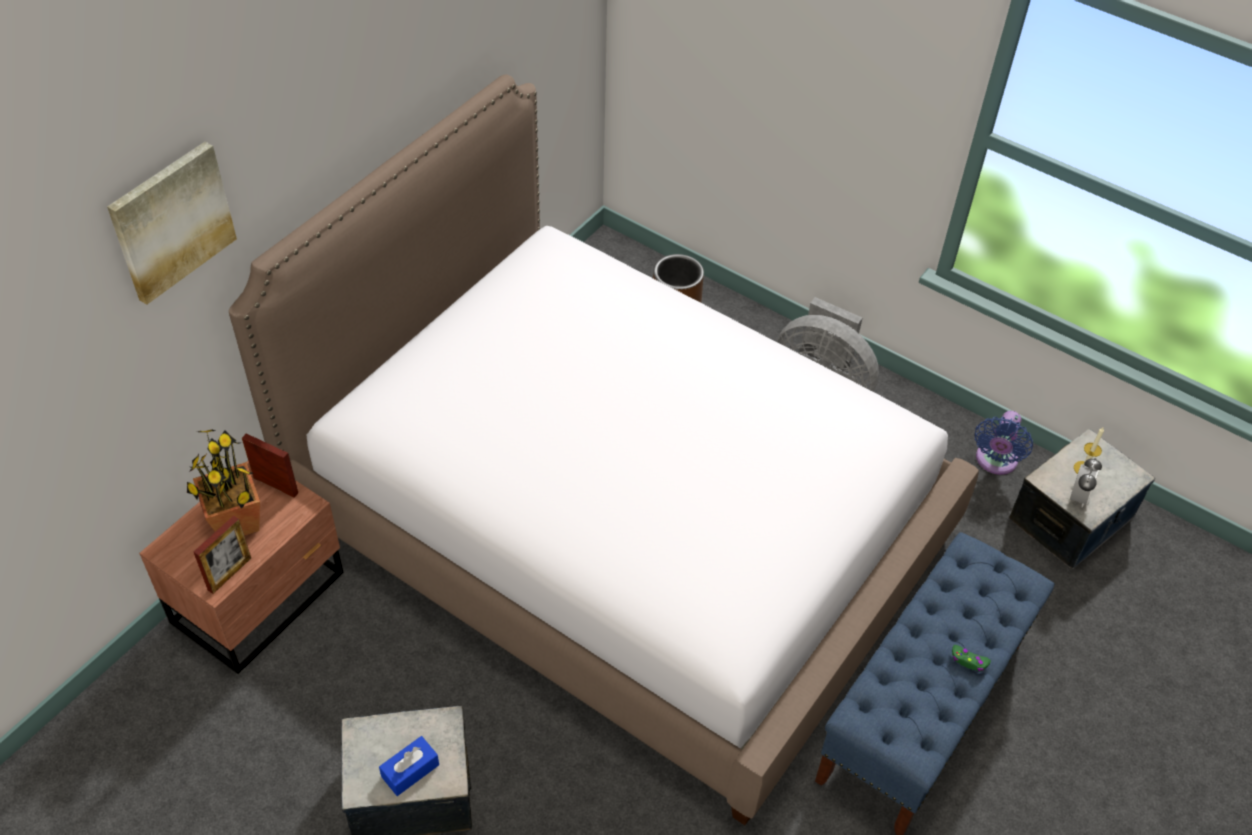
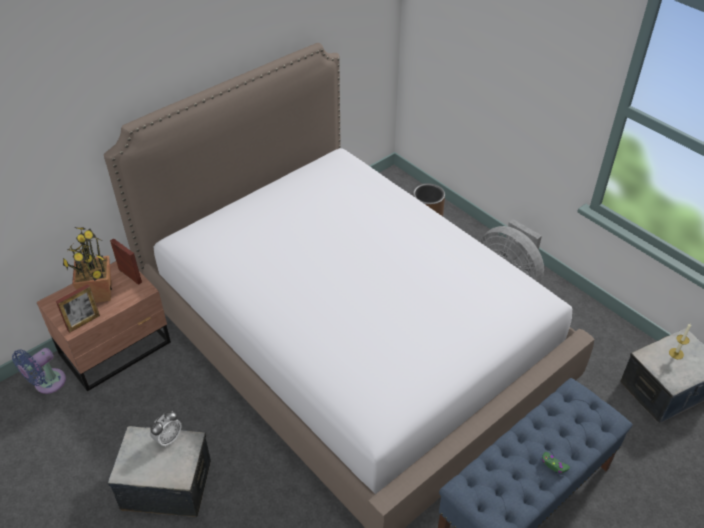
camera: 15 degrees right, 5 degrees down
picture [107,142,237,305] -> none
blue tissue box [379,736,439,796] -> none
blue fan [975,411,1033,475] -> blue fan moved to [12,348,66,394]
alarm clock [1070,457,1102,508] -> alarm clock moved to [150,410,182,447]

